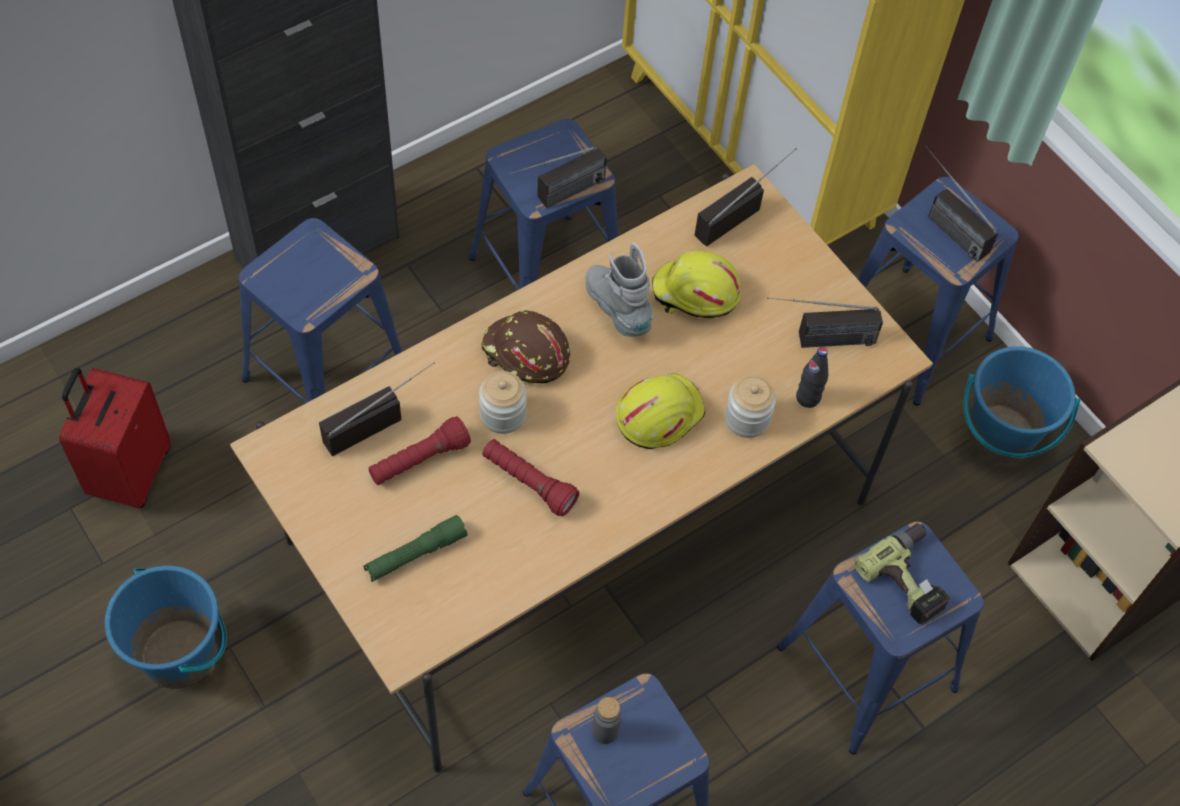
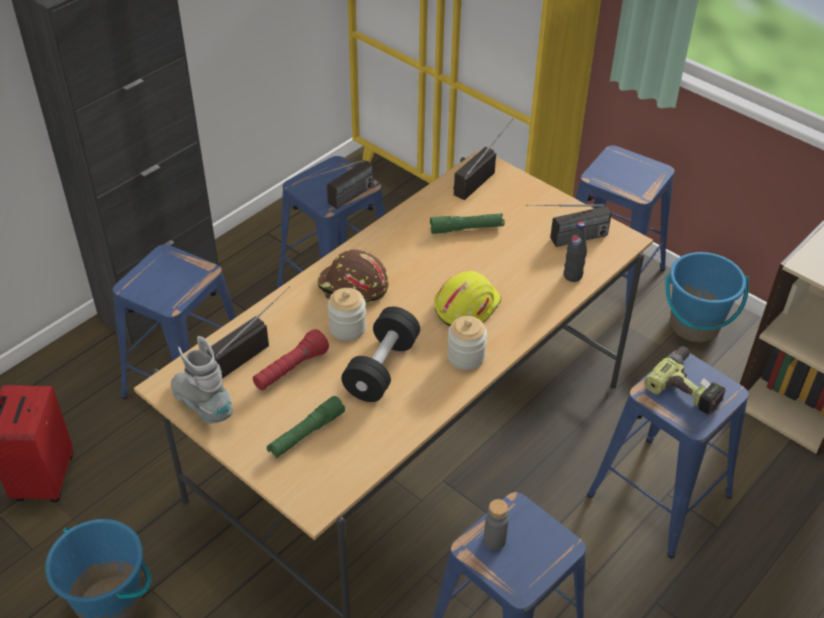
camera: 10 degrees left, 15 degrees down
red flashlight [483,439,579,516] -> black dumbbell [341,307,420,402]
grey boot [586,242,653,337] -> grey boot moved to [171,336,233,423]
yellow hard hat [652,251,741,318] -> green flashlight [430,213,505,234]
jar [725,376,776,438] -> jar moved to [447,316,487,370]
radio [925,146,998,262] -> none

